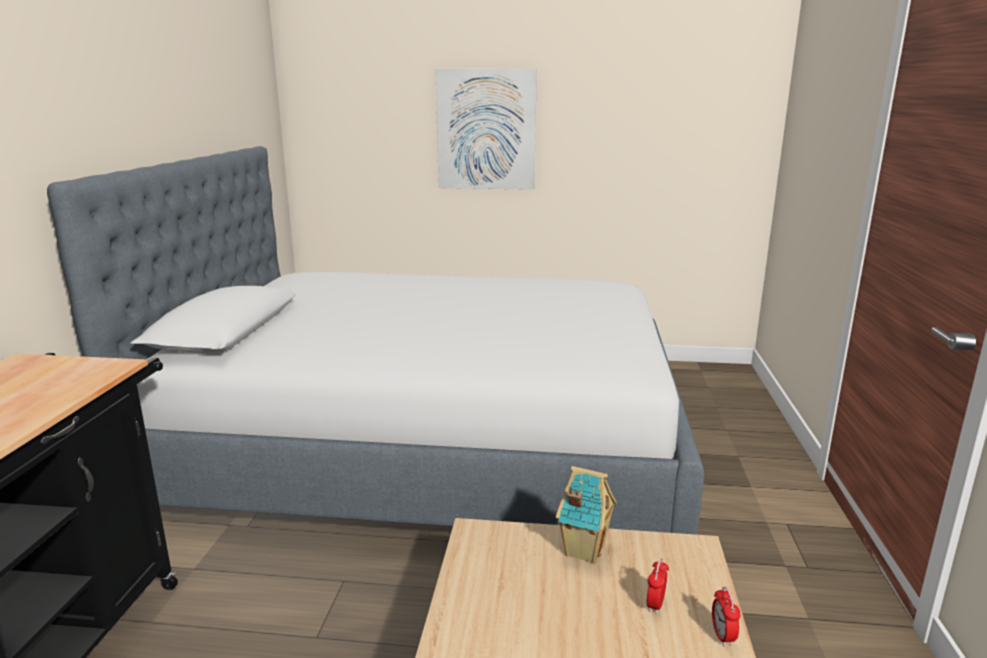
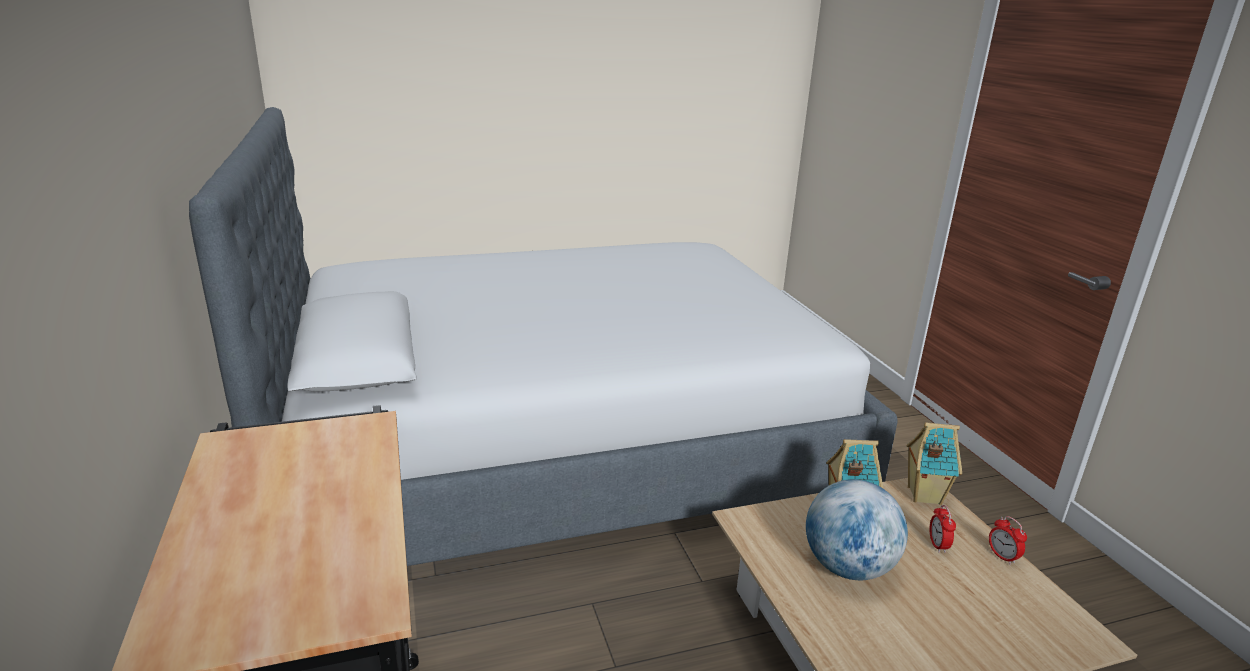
camera: 25 degrees left, 5 degrees up
picture [435,69,537,190] -> none
none -> globe [806,479,908,580]
none -> toy house [906,422,962,505]

